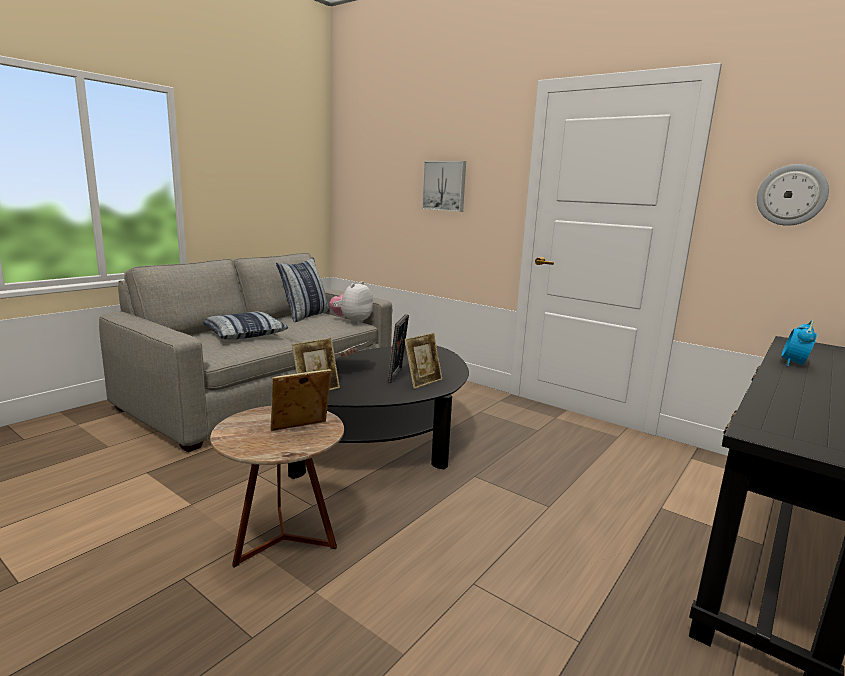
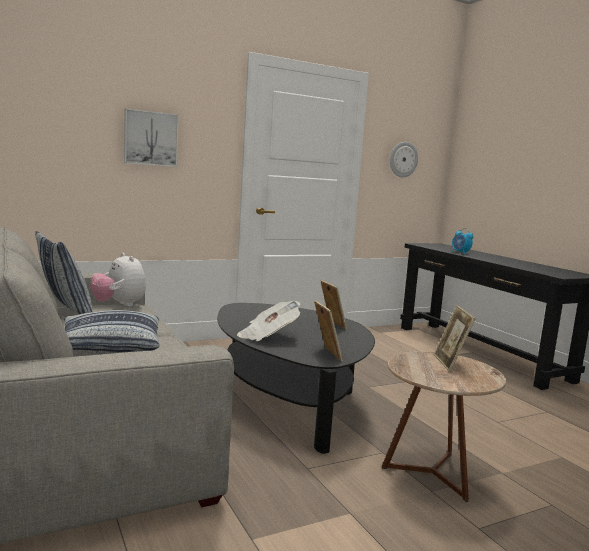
camera: 65 degrees left, 5 degrees down
picture frame [388,314,409,383] -> none

